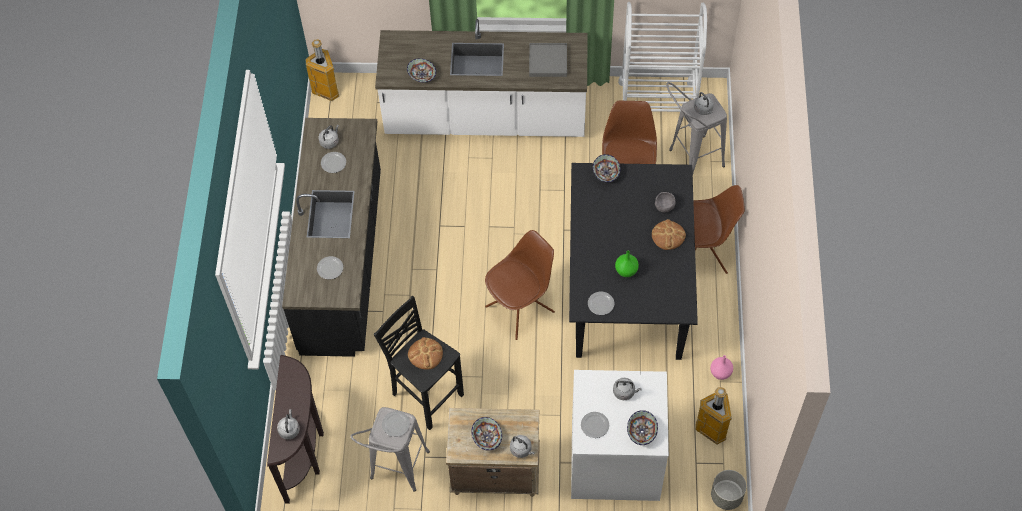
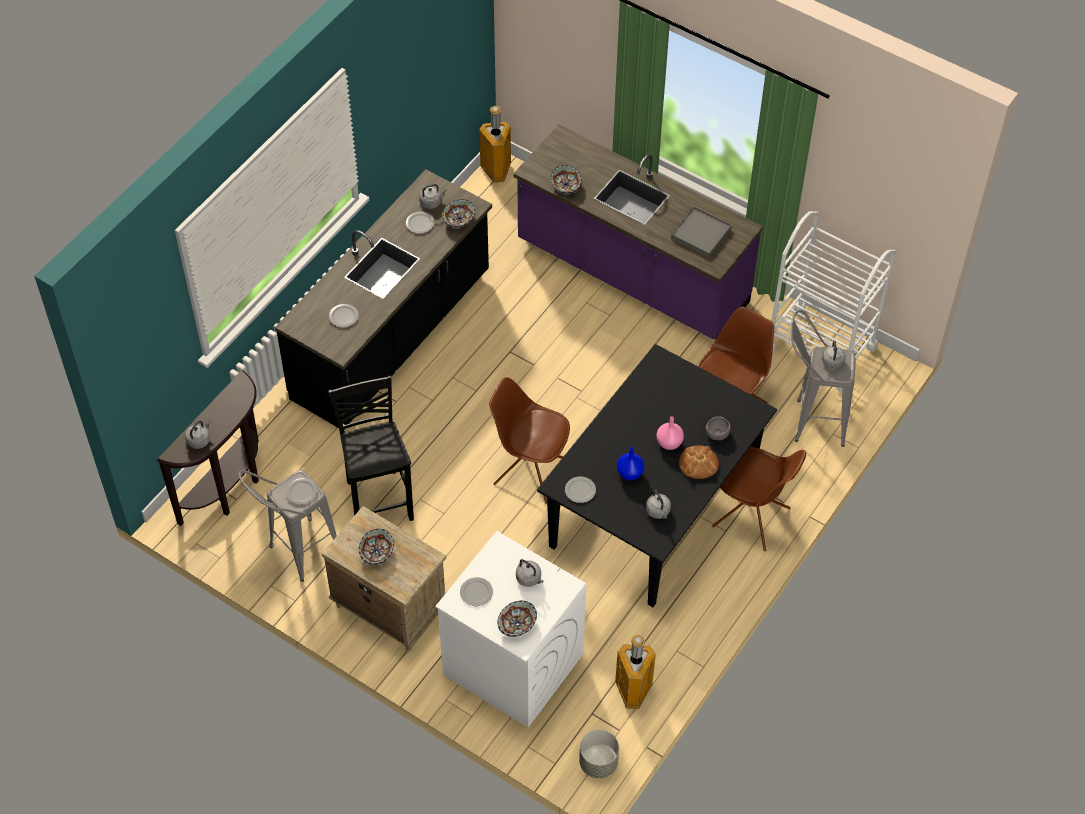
camera: 30 degrees right, 5 degrees down
white counter [375,19,588,137] -> purple counter [513,124,763,340]
bread [408,337,443,369] -> none
brown chair [485,230,555,340] -> brown chair turned 150 degrees counterclockwise [489,377,570,504]
grey kettle [510,435,535,458] -> grey kettle moved to [646,490,671,519]
bowl [593,154,620,182] -> bowl moved to [443,199,475,227]
green vase [615,251,639,277] -> blue vase [617,447,644,481]
pink vase [710,355,733,380] -> pink vase moved to [657,416,684,450]

